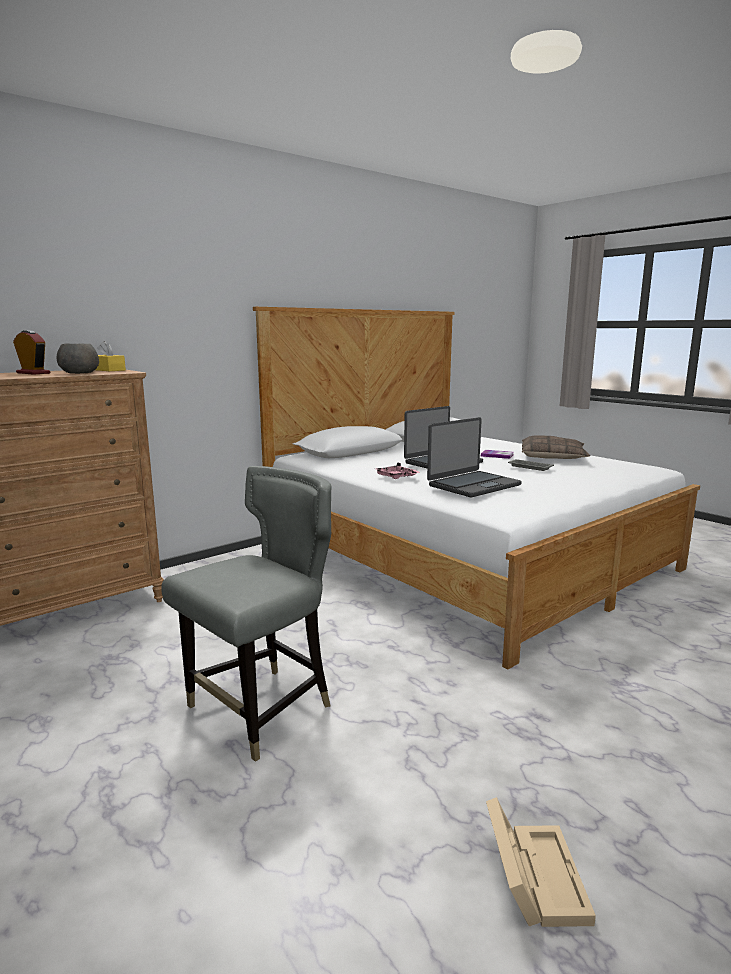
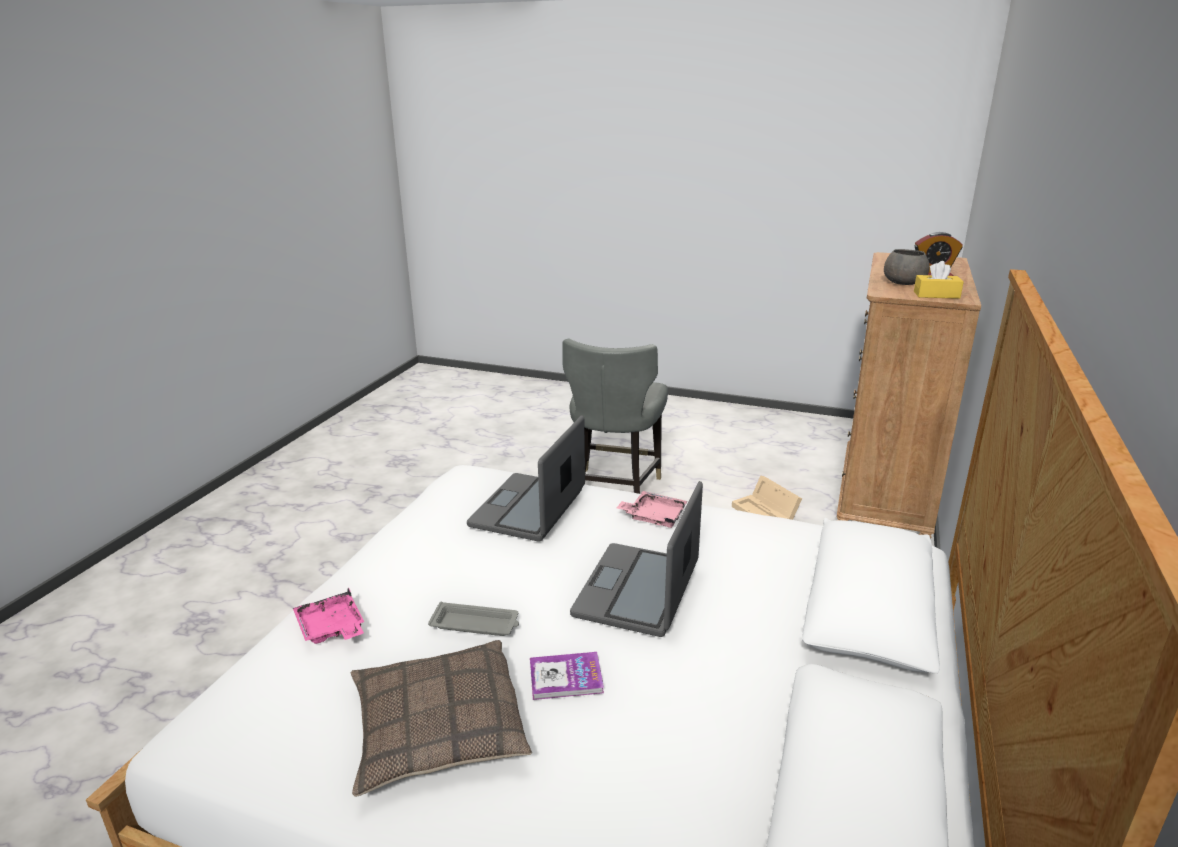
camera: 150 degrees right, 10 degrees up
beige storage box [486,797,596,927] -> beige storage box moved to [732,476,802,520]
none -> pink tray [293,588,364,644]

